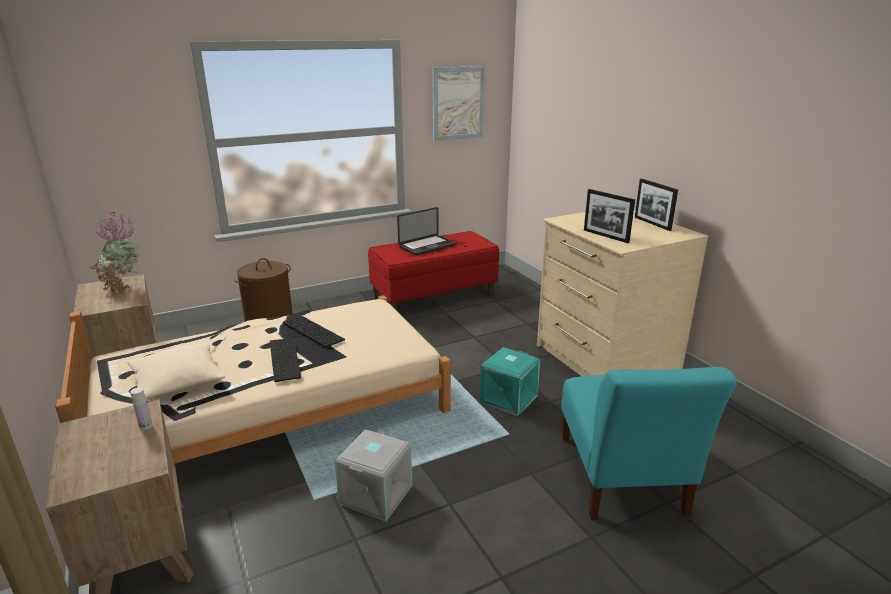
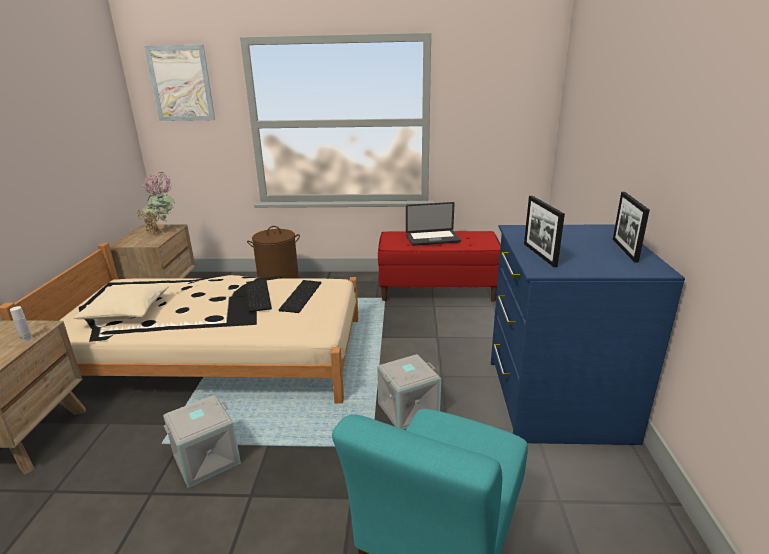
camera: 30 degrees right, 0 degrees up
keyboard [270,338,301,382] -> keyboard moved to [279,280,322,313]
picture [432,66,485,141] -> picture moved to [144,45,215,121]
turquoise storage box [480,347,540,416] -> grey storage box [377,354,441,430]
beige dresser [537,210,708,376] -> blue dresser [491,224,685,445]

